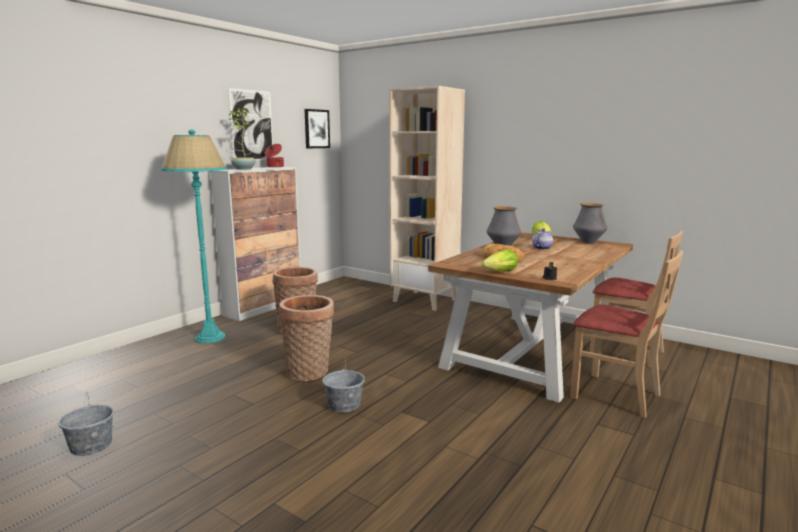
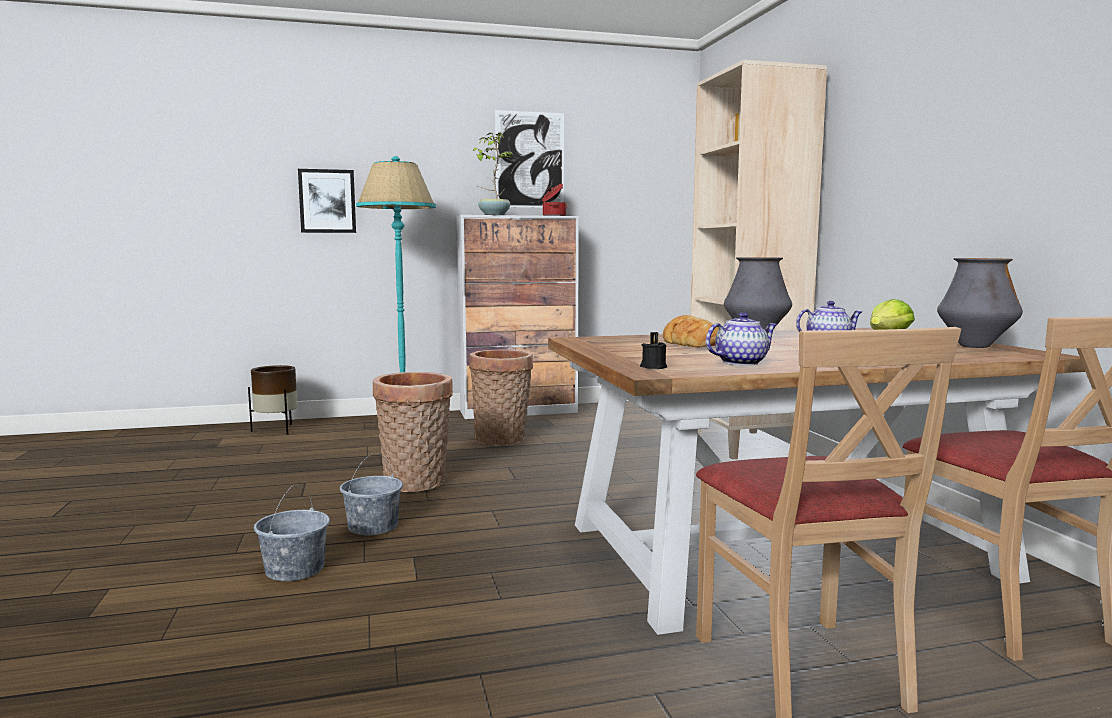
camera: 40 degrees right, 5 degrees down
grey bucket [58,393,114,456] -> grey bucket moved to [254,485,330,581]
picture [304,109,330,148] -> picture moved to [298,169,356,233]
lettuce [481,249,518,272] -> none
none -> brown planter [248,365,298,435]
none -> teapot [706,312,777,366]

